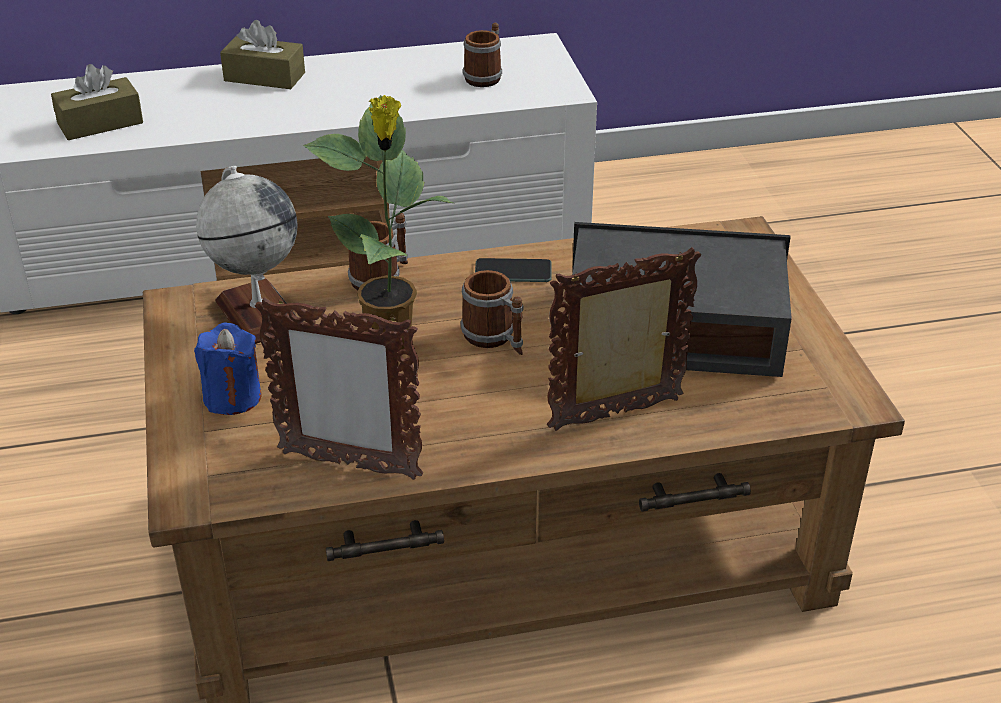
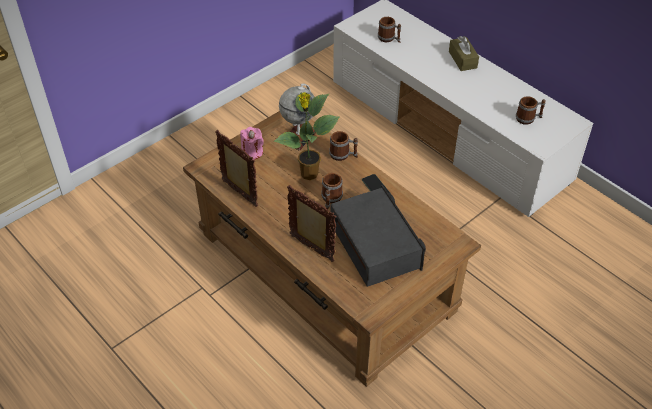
camera: 60 degrees right, 10 degrees up
brown tissue box [51,64,143,140] -> mug [378,17,401,43]
blue candle [194,323,262,415] -> pink candle [240,127,264,160]
picture frame [255,297,423,480] -> picture frame turned 150 degrees clockwise [215,130,258,207]

